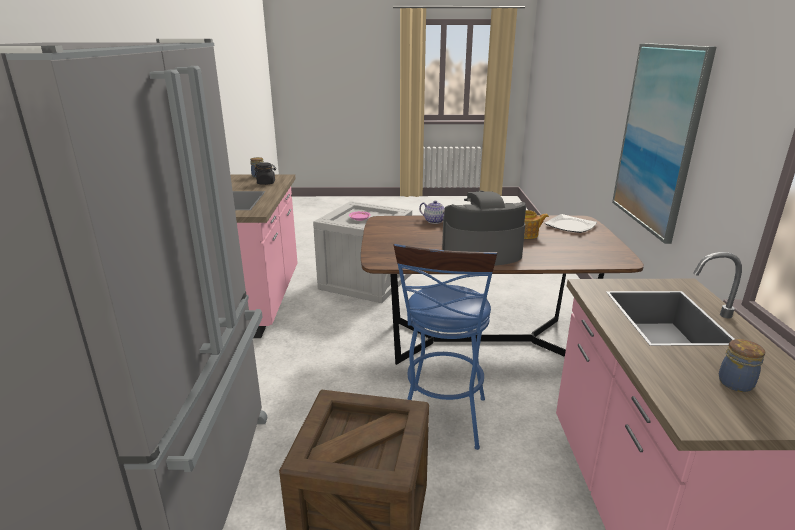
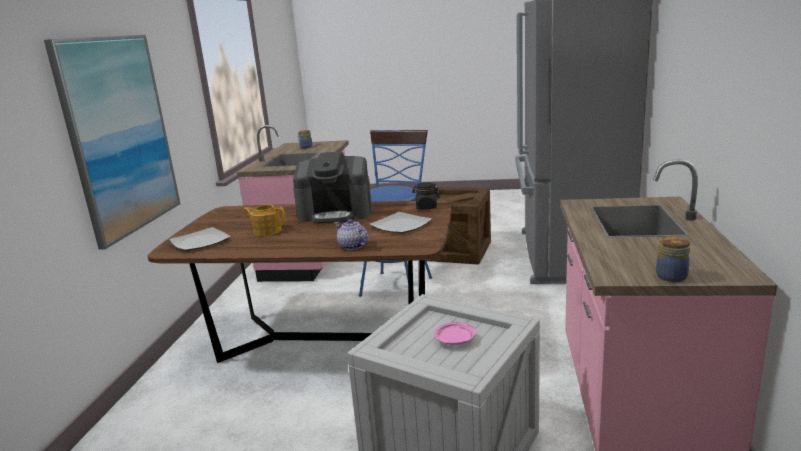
camera: 170 degrees left, 5 degrees down
black jar [254,163,276,185] -> black jar moved to [412,182,440,209]
none -> plate [369,212,432,233]

